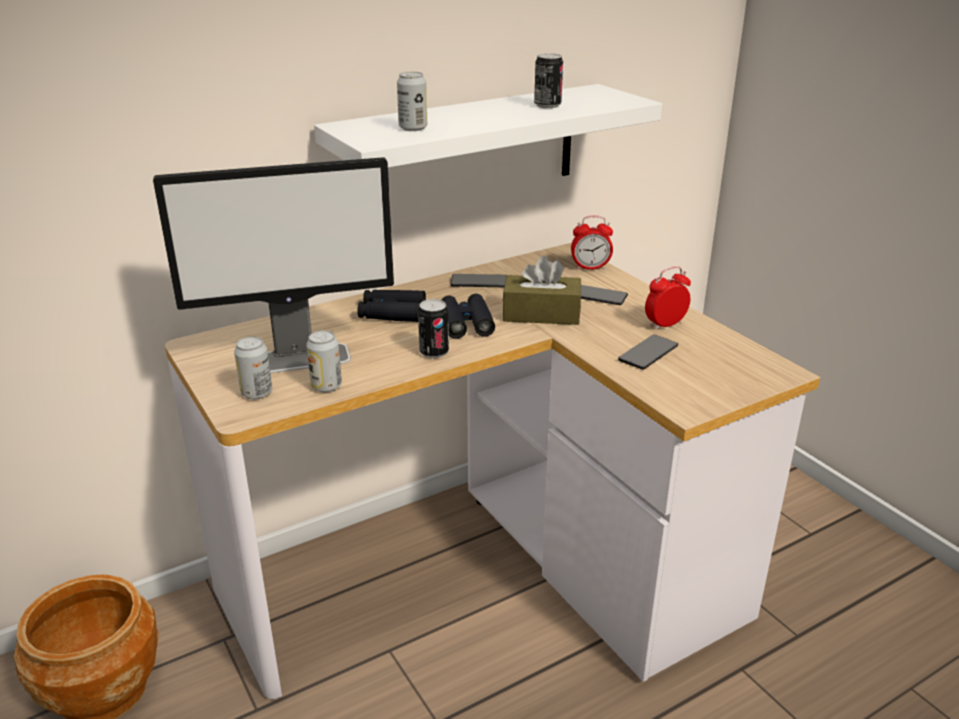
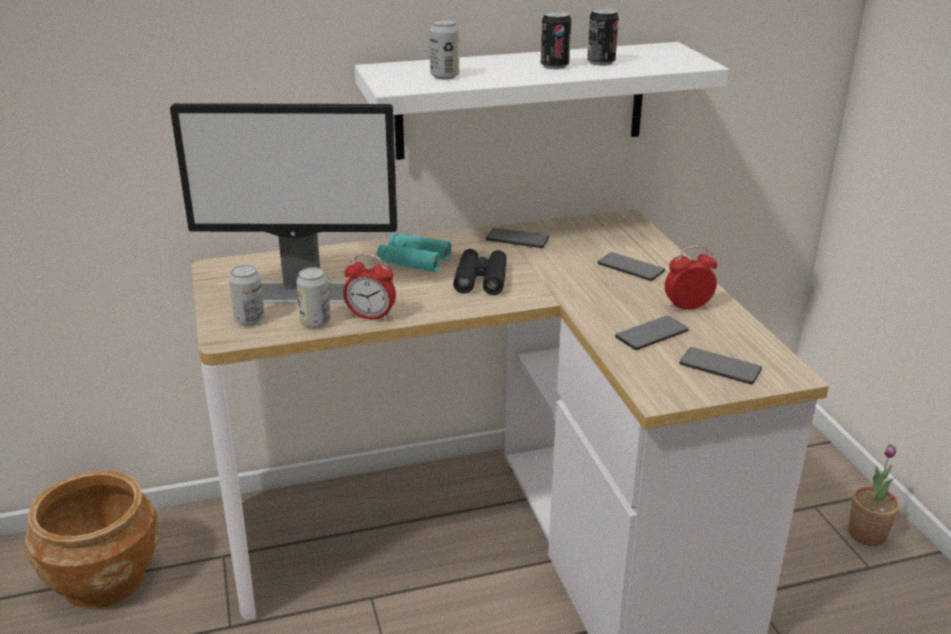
camera: 15 degrees right, 0 degrees up
black binoculars [357,290,426,322] -> turquoise binoculars [377,234,451,272]
can [418,299,449,359] -> can moved to [541,11,571,69]
brown tissue box [502,256,581,325] -> none
alarm clock [571,216,613,270] -> alarm clock moved to [343,254,396,321]
none -> phone [680,347,762,384]
none -> potted plant [848,444,900,546]

